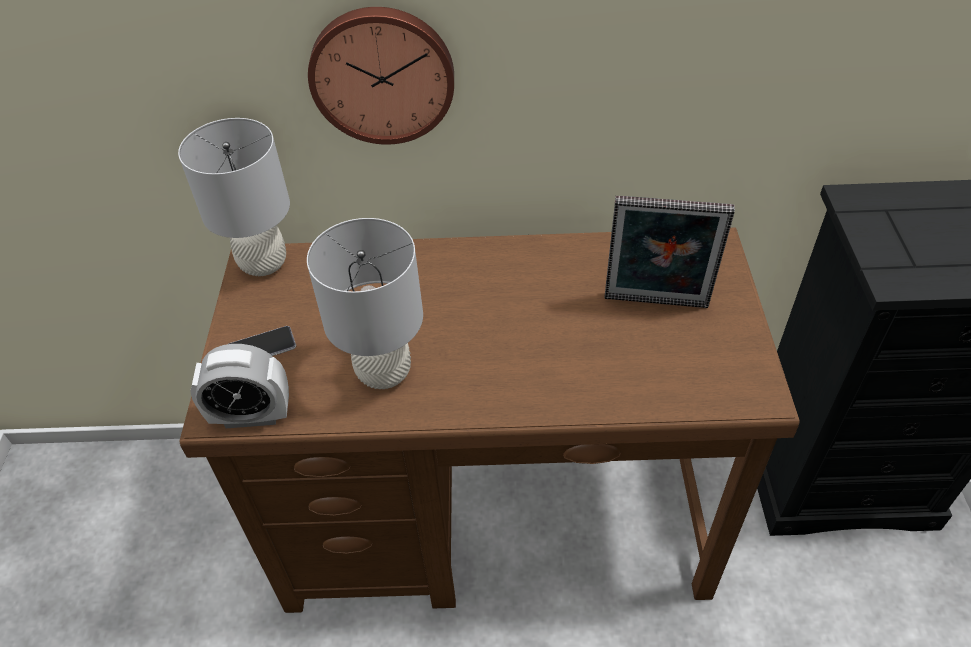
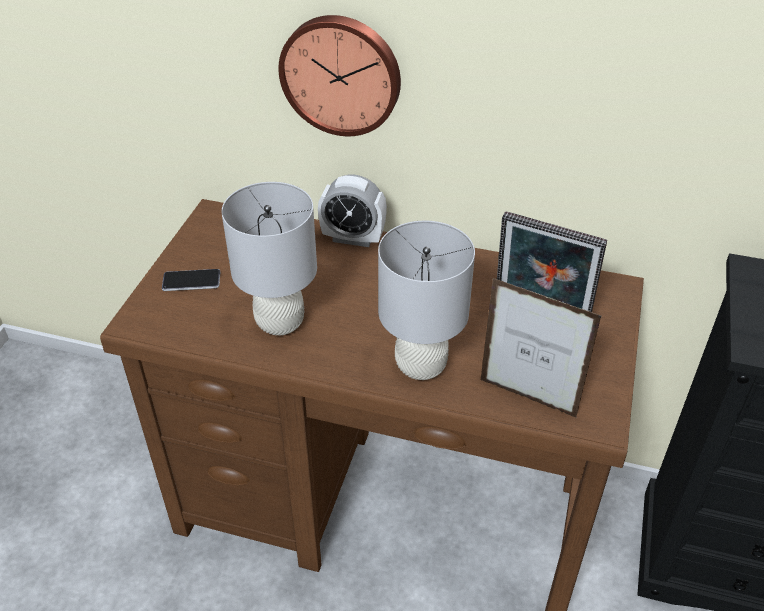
camera: 15 degrees right, 5 degrees down
grey table lamp [178,118,290,276] -> grey table lamp moved to [378,221,475,380]
alarm clock [190,344,289,428] -> alarm clock moved to [318,174,387,247]
none -> picture frame [481,278,602,418]

